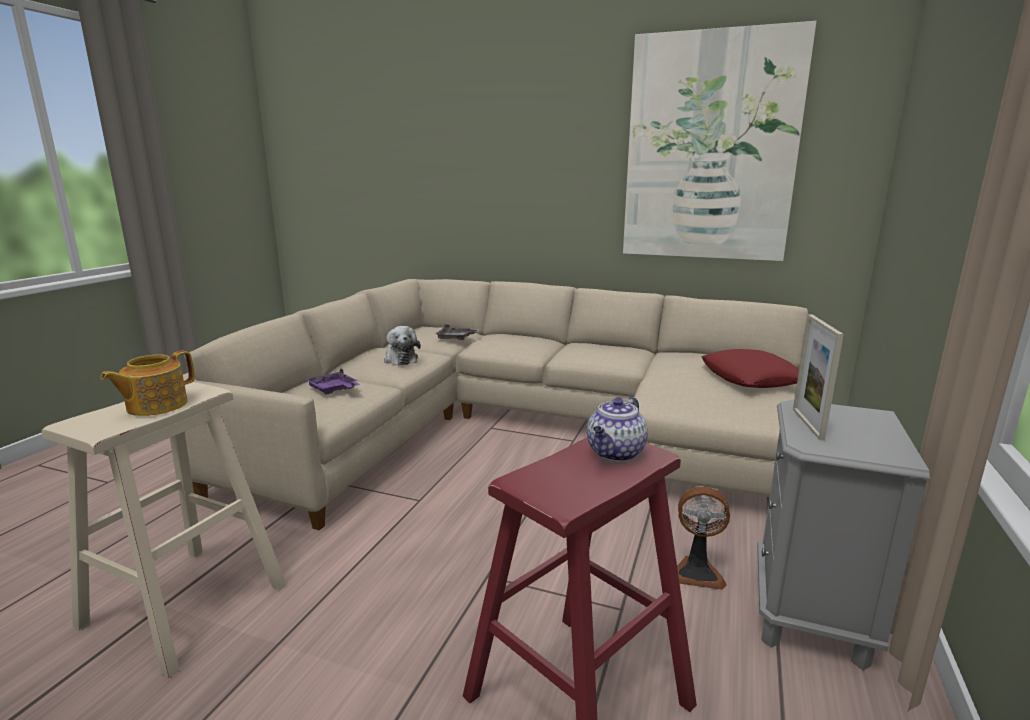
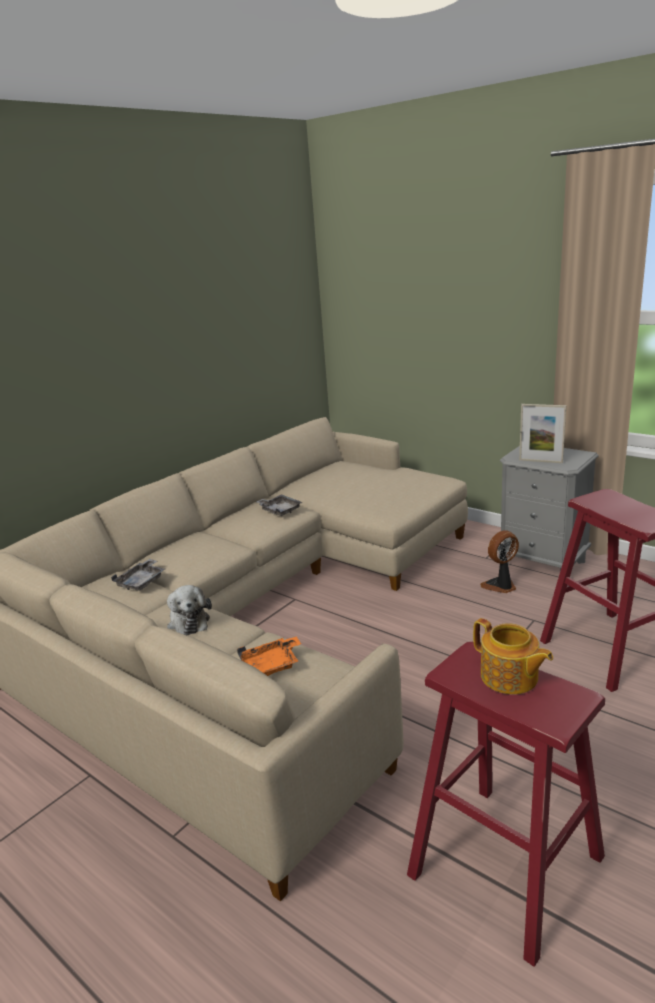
camera: 70 degrees left, 5 degrees up
beige stool [41,382,287,678] -> red stool [407,642,605,967]
purple tray [305,368,360,394] -> orange tray [237,637,301,676]
plush toy [384,326,421,366] -> plush toy turned 75 degrees clockwise [167,585,212,635]
teapot [587,397,648,461] -> none
picture [623,21,817,261] -> none
fan [677,487,730,590] -> fan turned 150 degrees counterclockwise [480,530,519,593]
red pillow [701,349,799,388] -> none
none -> grey tray [256,494,303,516]

